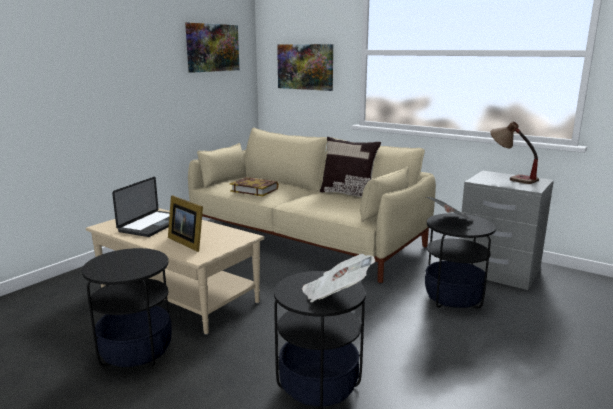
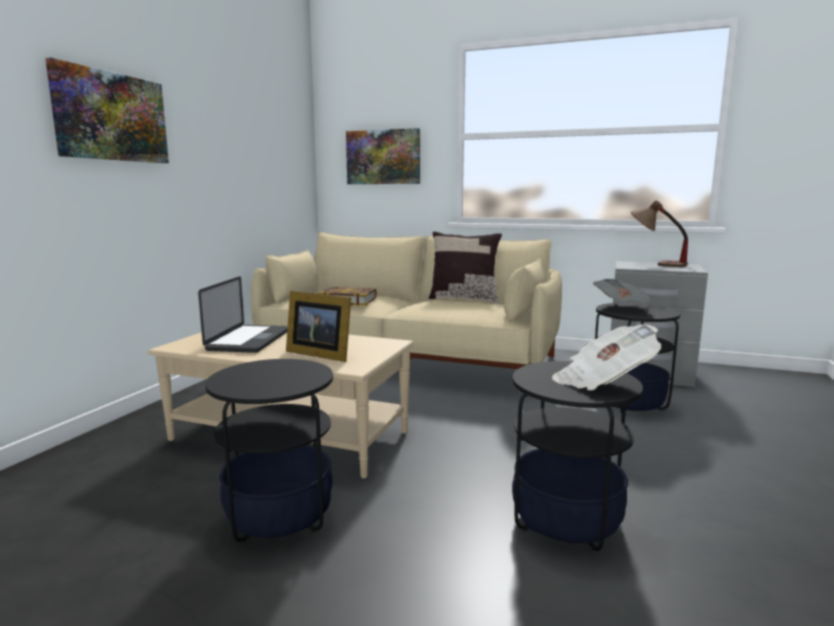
camera: 15 degrees left, 5 degrees down
picture [185,23,240,73] -> picture moved to [45,57,169,163]

